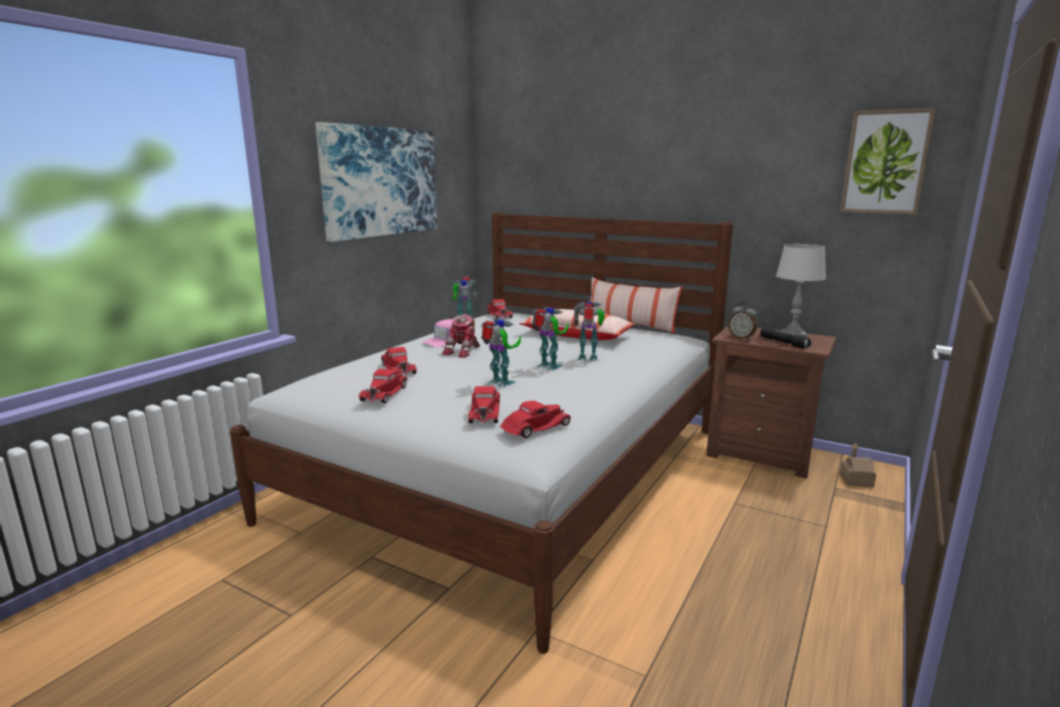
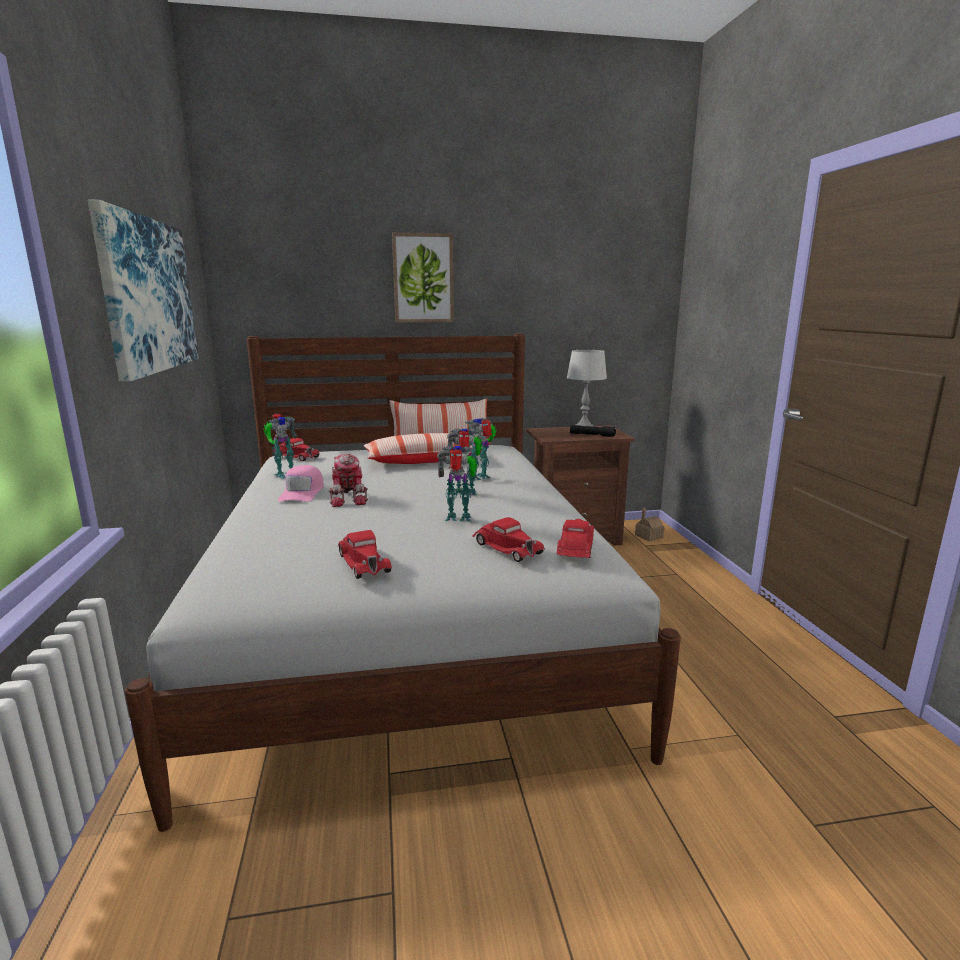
camera: 40 degrees left, 0 degrees up
red toy car [381,347,417,375] -> none
alarm clock [728,303,757,340] -> none
picture [840,108,936,215] -> picture moved to [392,232,454,323]

